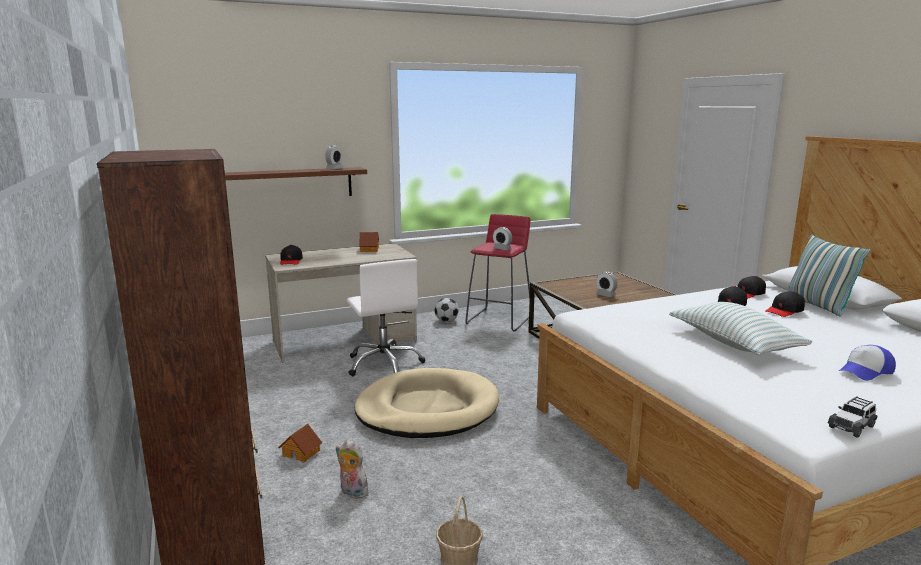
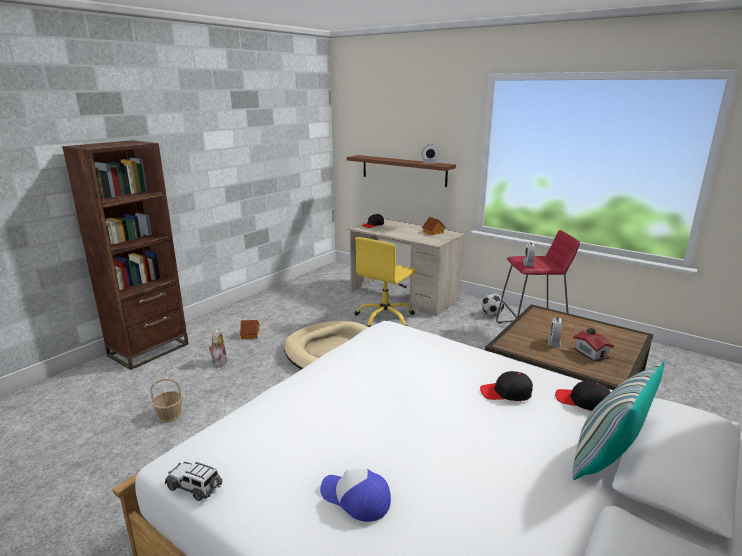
camera: 60 degrees right, 5 degrees up
white office chair [347,259,425,376] -> yellow office chair [355,237,416,327]
pillow [669,302,812,355] -> none
black cap [765,291,805,317] -> none
none -> toy house [573,328,614,362]

